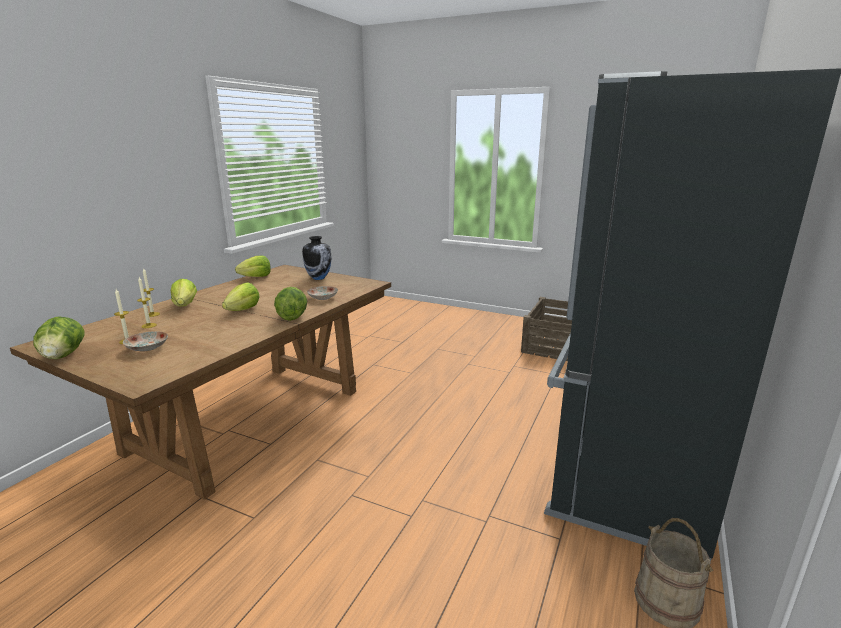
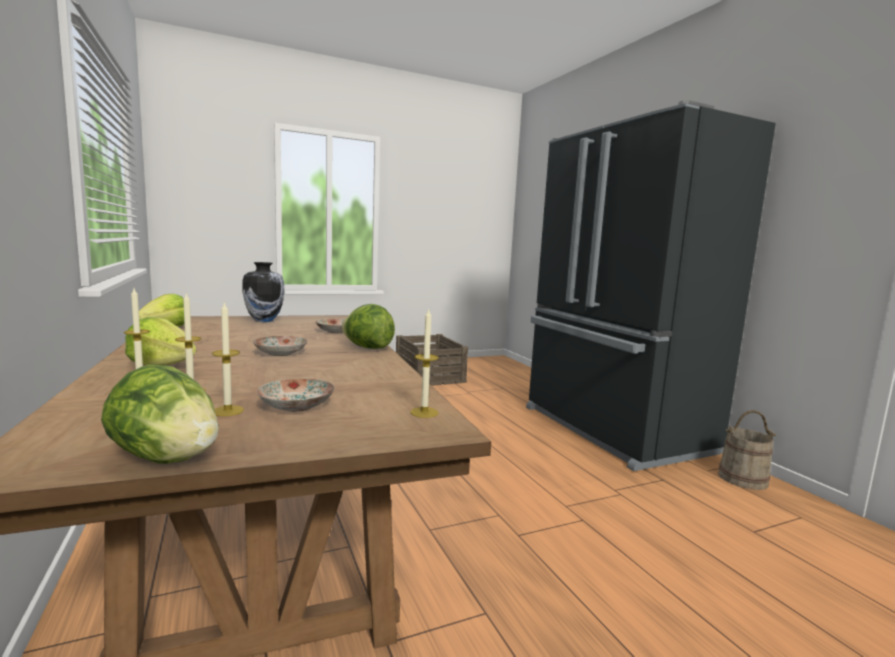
camera: 50 degrees left, 10 degrees down
lettuce [222,283,260,311] -> plate [253,336,308,356]
none -> candle [410,308,439,418]

